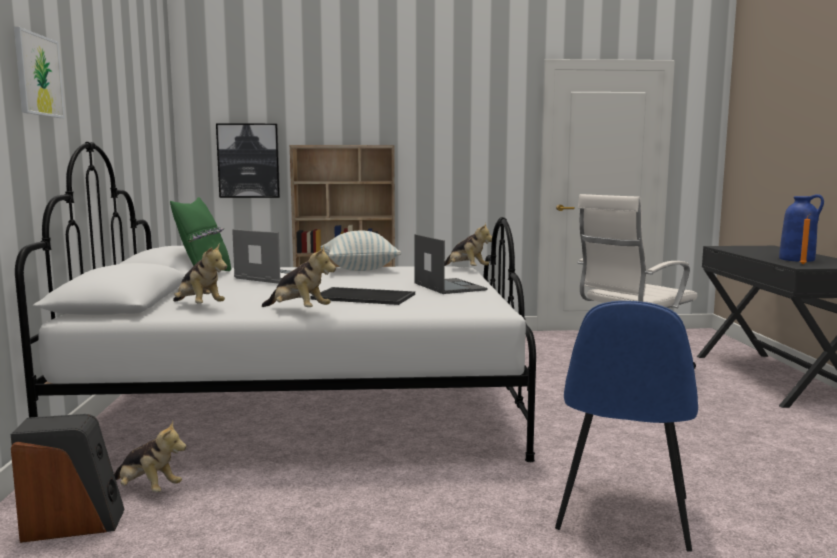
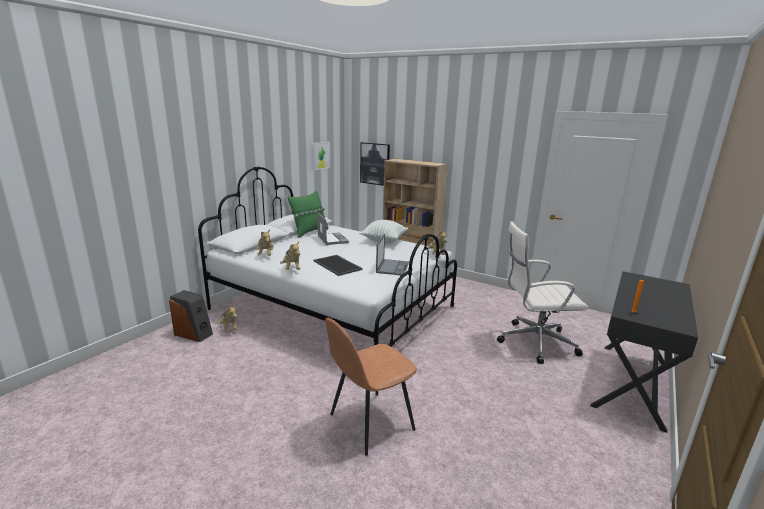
camera: 35 degrees right, 10 degrees up
picture [14,27,65,118] -> picture moved to [312,142,330,171]
blue chair [555,301,698,552] -> brown chair [325,317,417,456]
blue vase [779,194,824,262] -> none

